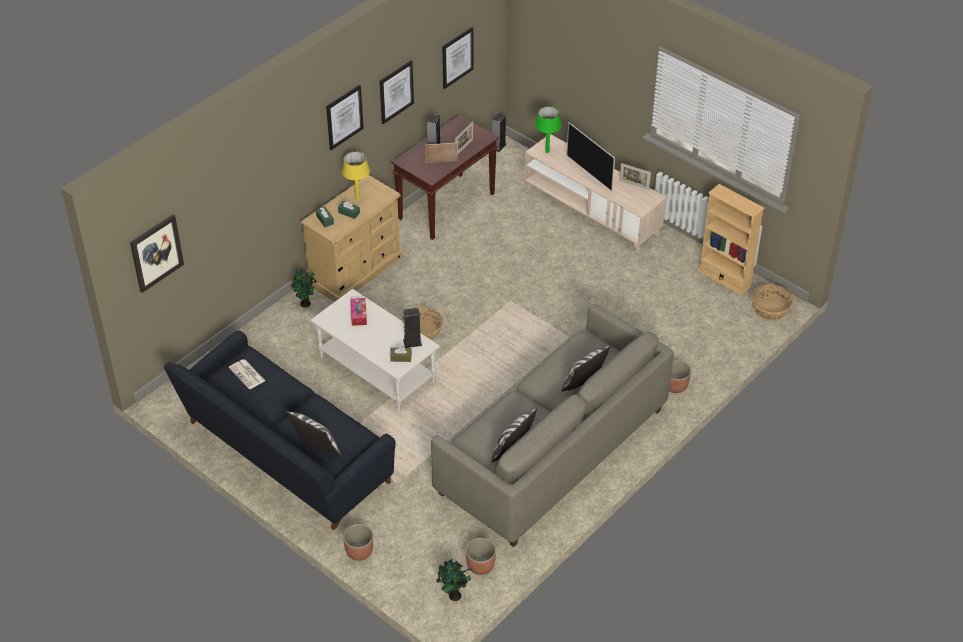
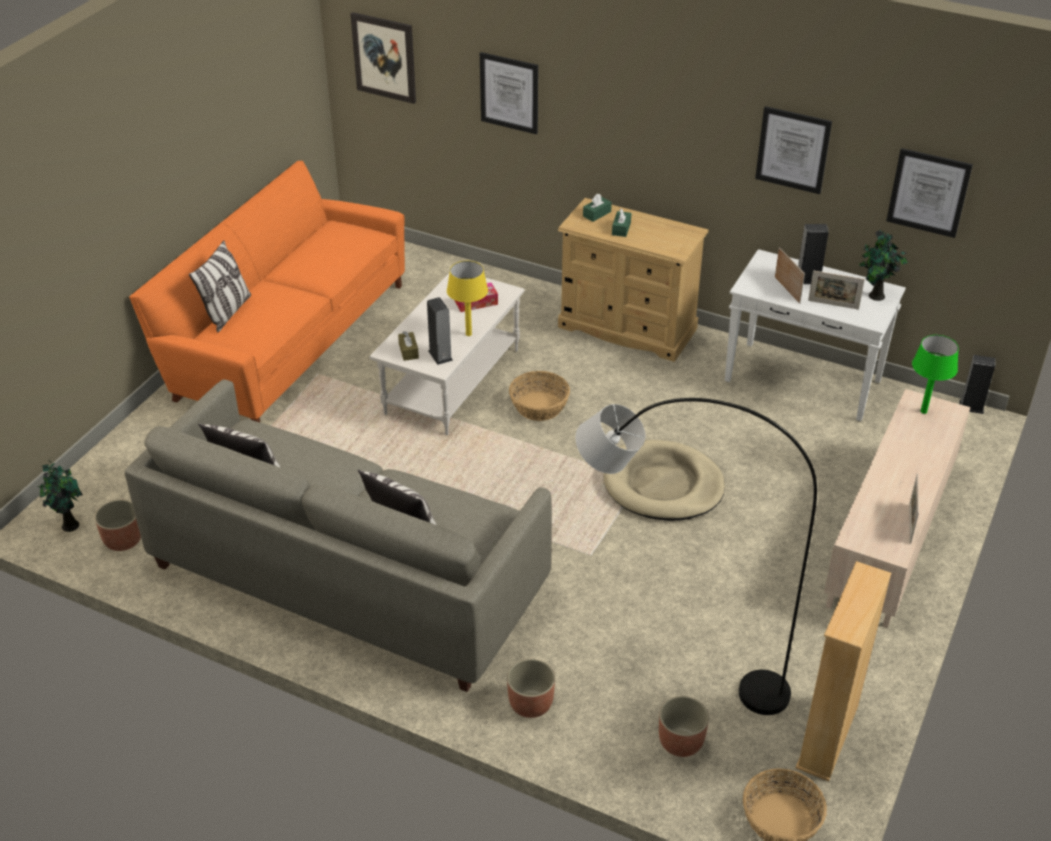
camera: 75 degrees right, 5 degrees down
black sofa [164,330,396,530] -> orange sofa [129,161,405,422]
newspaper [229,359,265,389] -> none
potted plant [291,268,317,308] -> potted plant moved to [859,230,908,301]
picture [326,85,364,150] -> picture moved to [480,52,538,134]
yellow table lamp [342,151,370,200] -> yellow table lamp moved to [447,261,488,336]
planter [343,524,373,561] -> planter moved to [659,696,709,757]
brown console table [391,115,499,240] -> white console table [725,249,906,421]
television [567,122,615,191] -> none
none -> grey floor lamp [576,398,817,715]
none -> beige dog bed [604,440,725,521]

